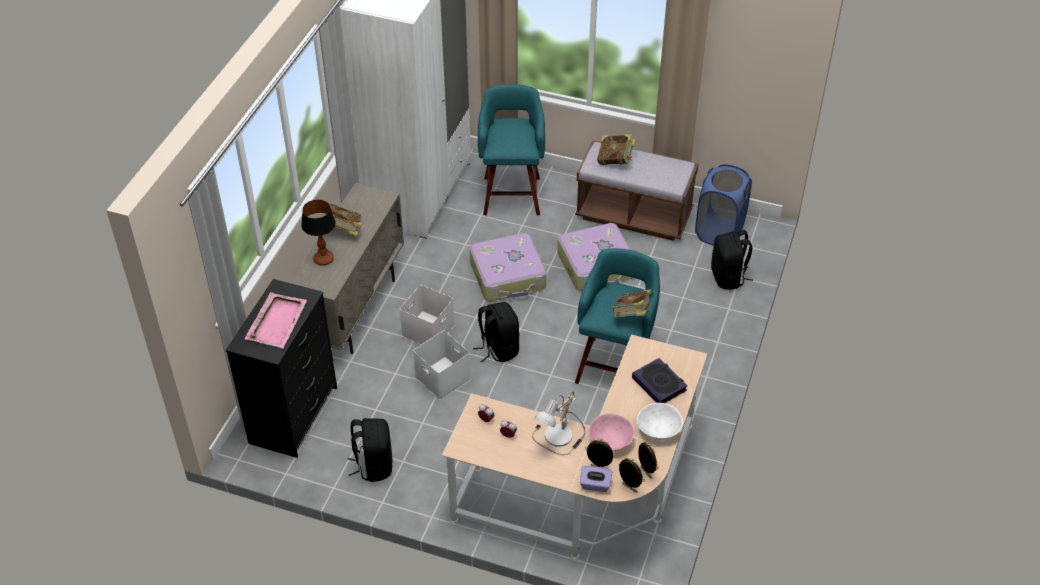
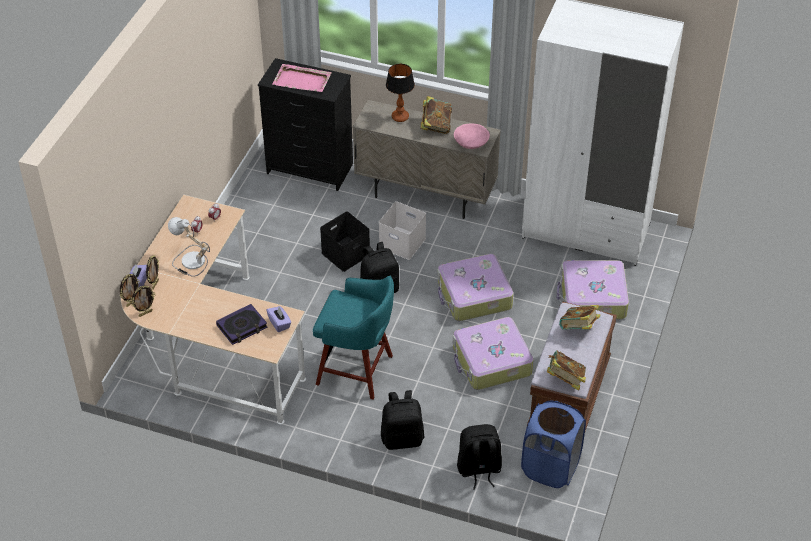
camera: 90 degrees right, 0 degrees up
black backpack [348,418,393,482] -> black backpack moved to [381,390,424,450]
white storage box [413,330,471,400] -> black storage box [320,211,370,272]
turquoise stool [478,84,545,215] -> suitcase [557,260,629,319]
pink bowl [589,413,635,451] -> pink bowl moved to [454,124,490,149]
book [612,289,652,318] -> book moved to [547,350,586,391]
white bowl [637,403,683,440] -> none
none -> purple tissue box [266,306,291,332]

